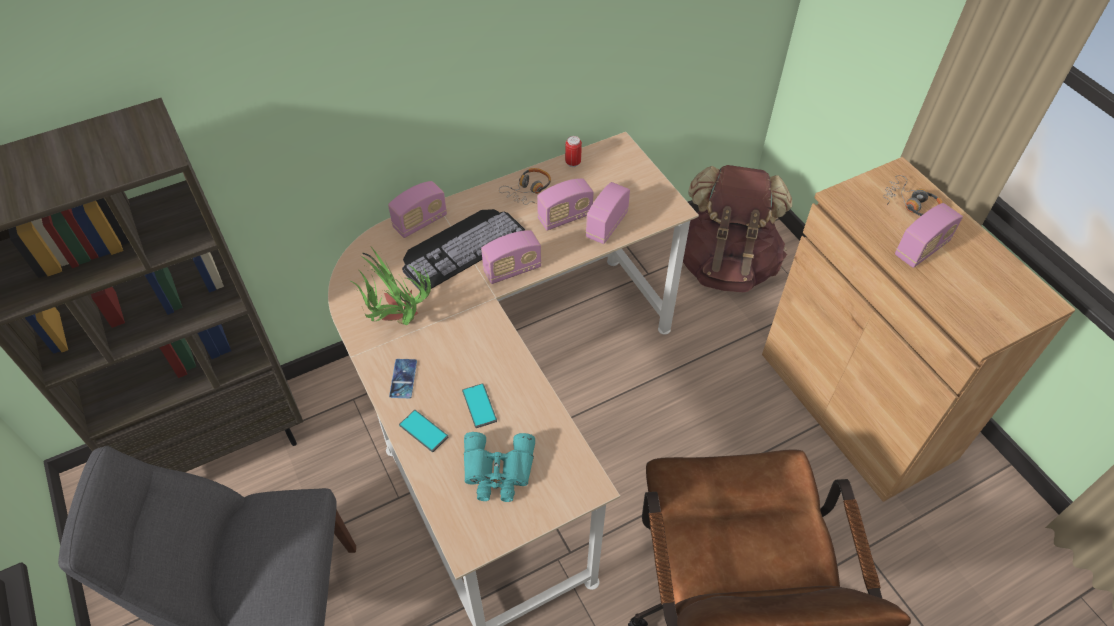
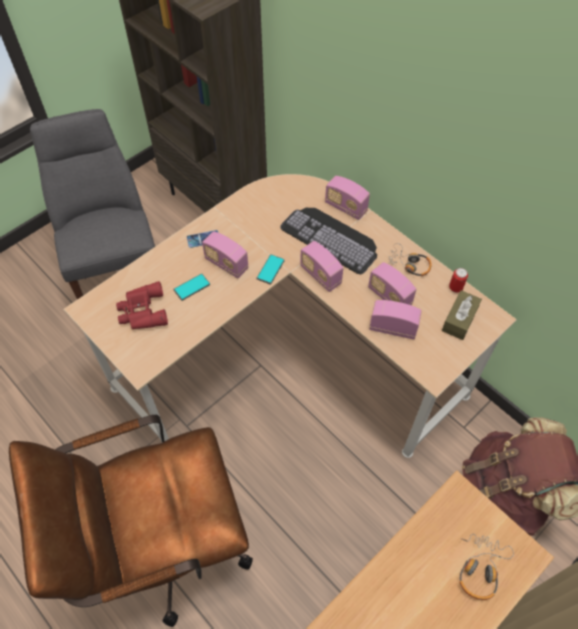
camera: 75 degrees right, 5 degrees up
potted plant [351,247,431,325] -> none
phone [399,410,448,452] -> phone moved to [257,254,285,285]
turquoise binoculars [464,432,535,502] -> red binoculars [116,281,168,329]
radio [895,203,963,268] -> radio moved to [202,231,249,278]
none -> brown tissue box [442,290,482,340]

